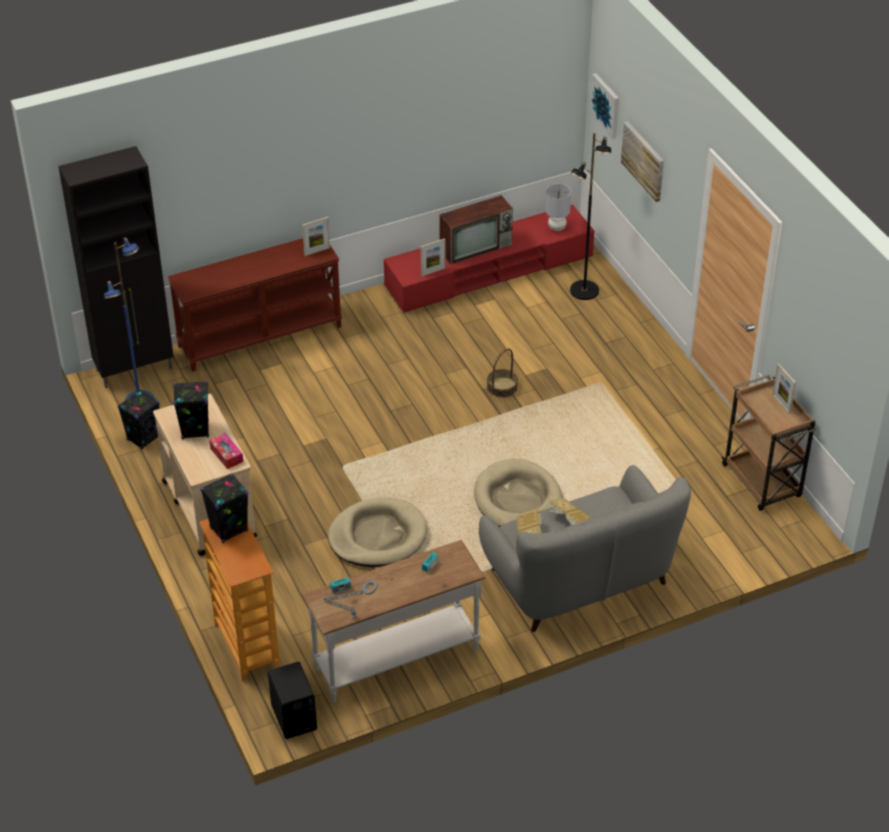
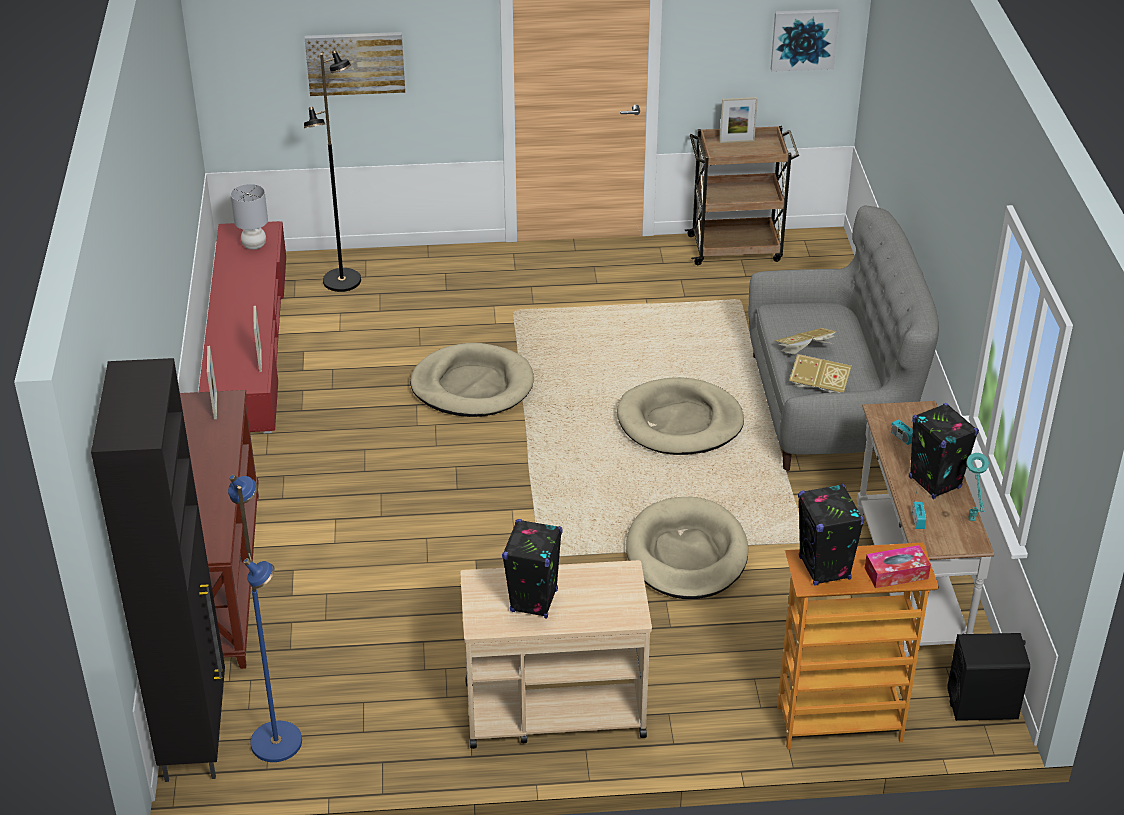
camera: 70 degrees left, 5 degrees down
black speaker [118,389,160,449] -> black speaker moved to [909,403,979,499]
tissue box [209,433,243,469] -> tissue box moved to [865,545,931,588]
grey table lamp [324,580,378,618] -> turquoise table lamp [966,453,989,521]
television [439,195,513,264] -> none
basket [487,349,518,398] -> beige dog bed [410,343,534,417]
picture [590,73,619,139] -> picture moved to [771,9,839,72]

